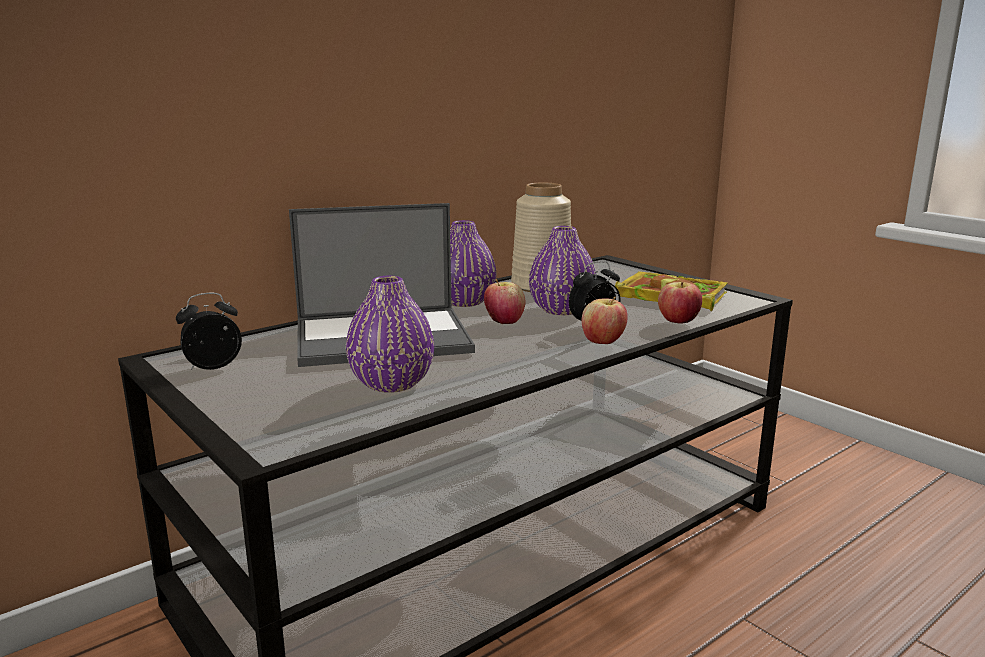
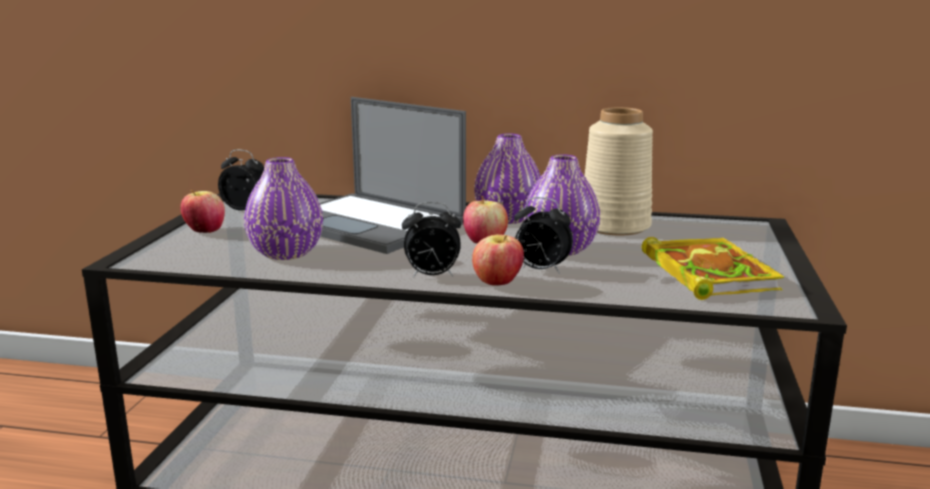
camera: 50 degrees right, 0 degrees up
apple [658,282,702,323] -> apple moved to [180,190,225,233]
none -> alarm clock [402,202,461,277]

